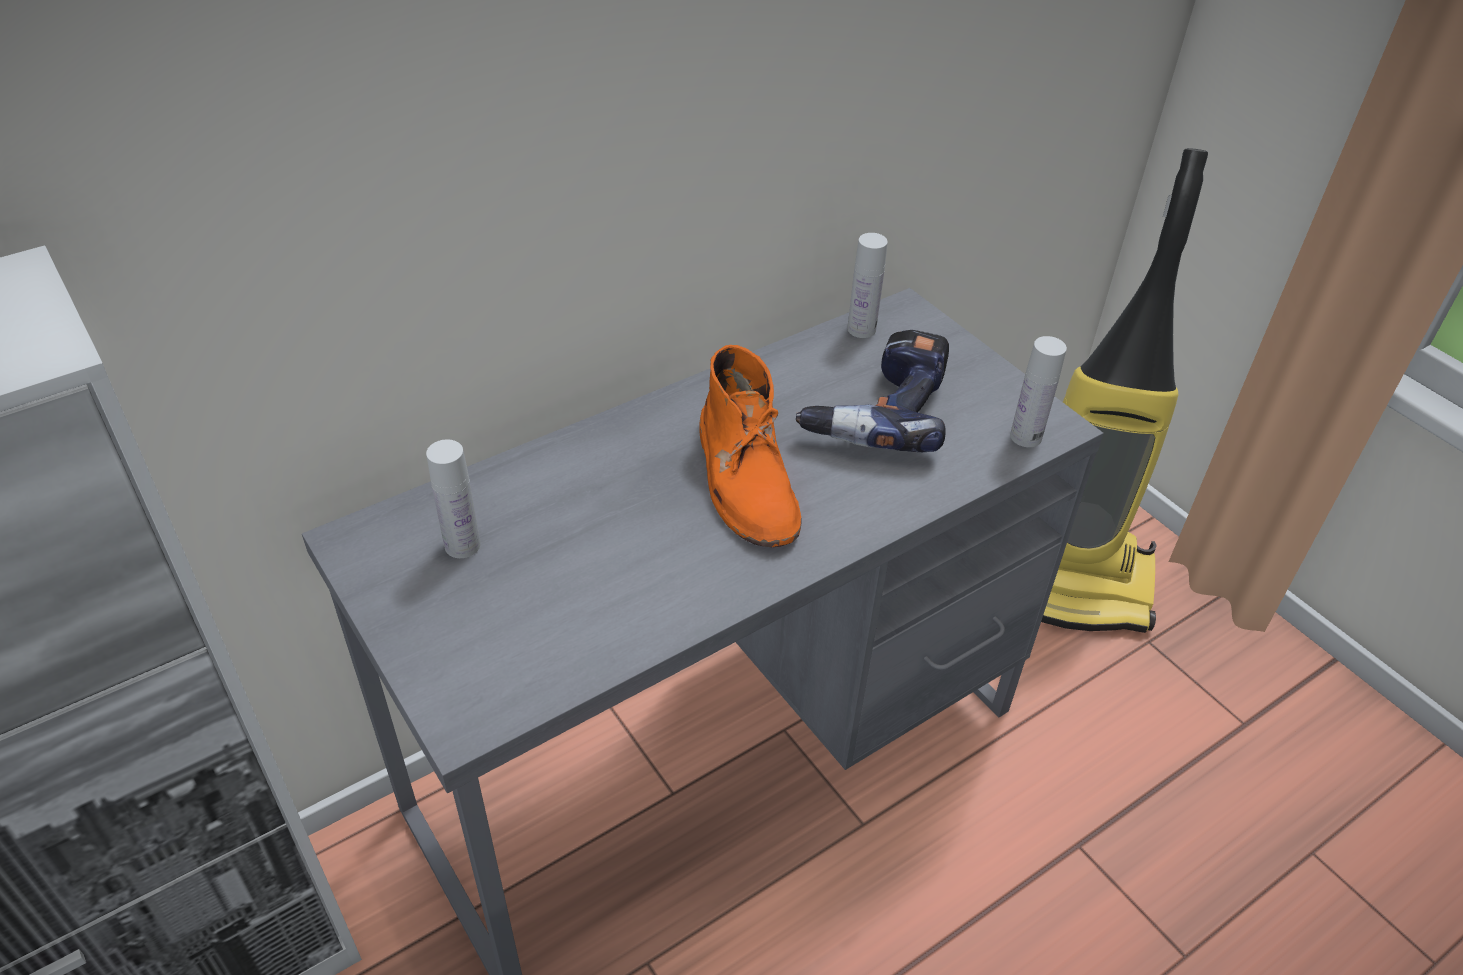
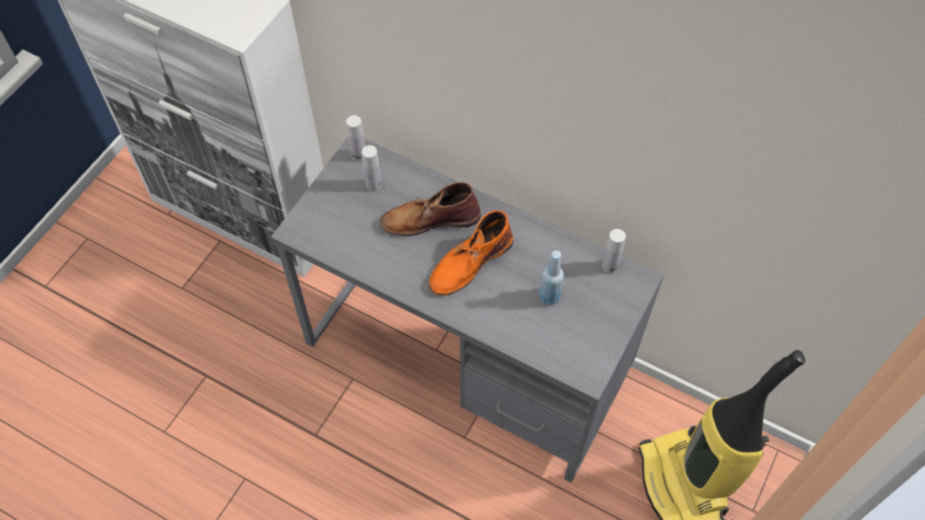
camera: 65 degrees right, 15 degrees up
power drill [796,330,949,452] -> blue bottle [539,250,564,305]
white bottle [1010,336,1067,447] -> white bottle moved to [346,115,365,161]
none -> brown boot [380,182,481,236]

